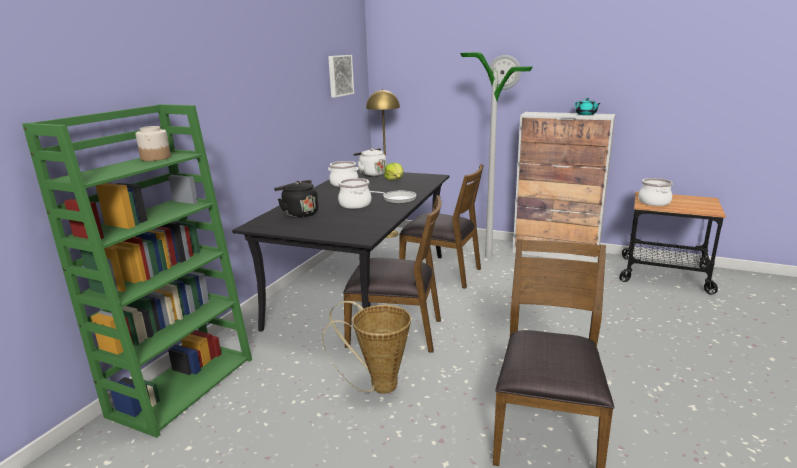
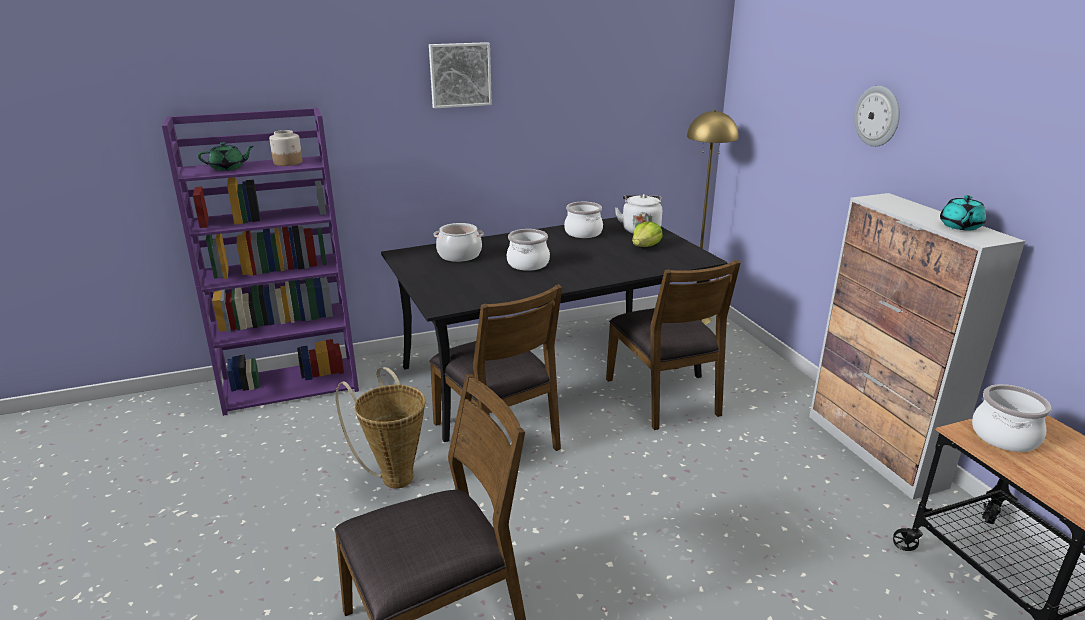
camera: 45 degrees right, 5 degrees up
green bookcase [22,104,252,438] -> purple bookcase [162,108,359,416]
black kettle [274,180,318,218] -> cooking pot [434,223,483,262]
picture [328,55,354,98] -> picture moved to [429,42,492,109]
frying pan [370,191,416,204] -> none
floor lamp [460,52,533,257] -> none
none -> green teapot [198,142,253,171]

